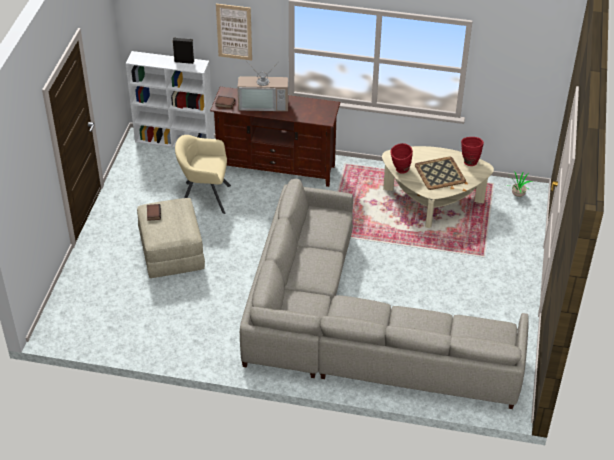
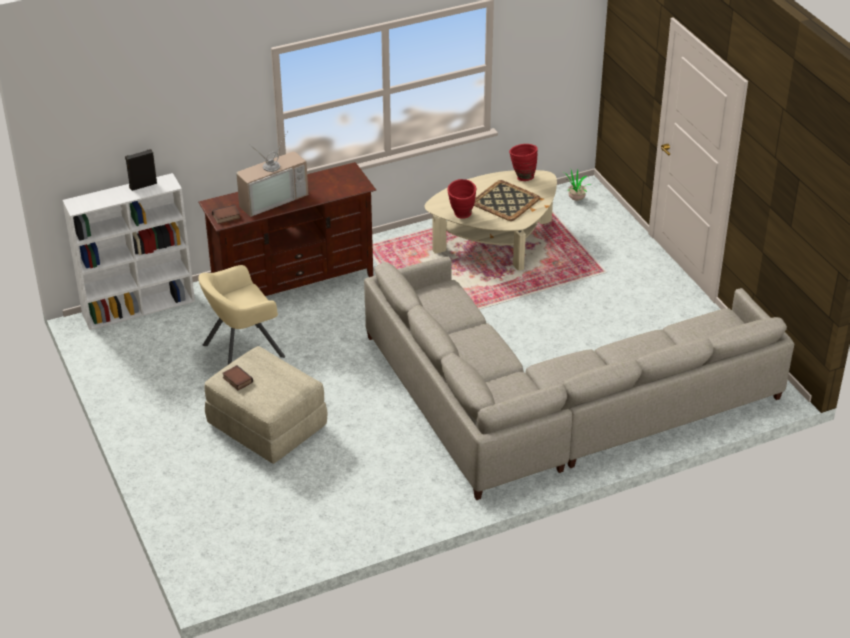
camera: 35 degrees left, 5 degrees down
picture [216,4,252,61] -> none

